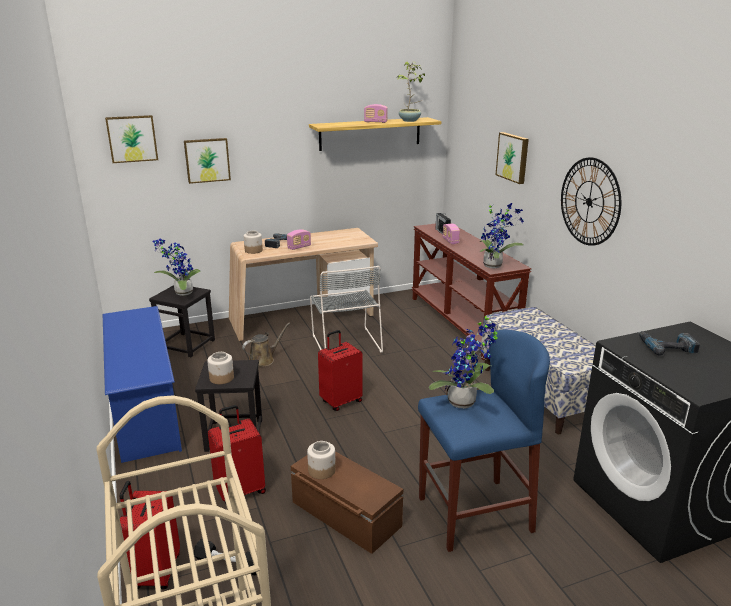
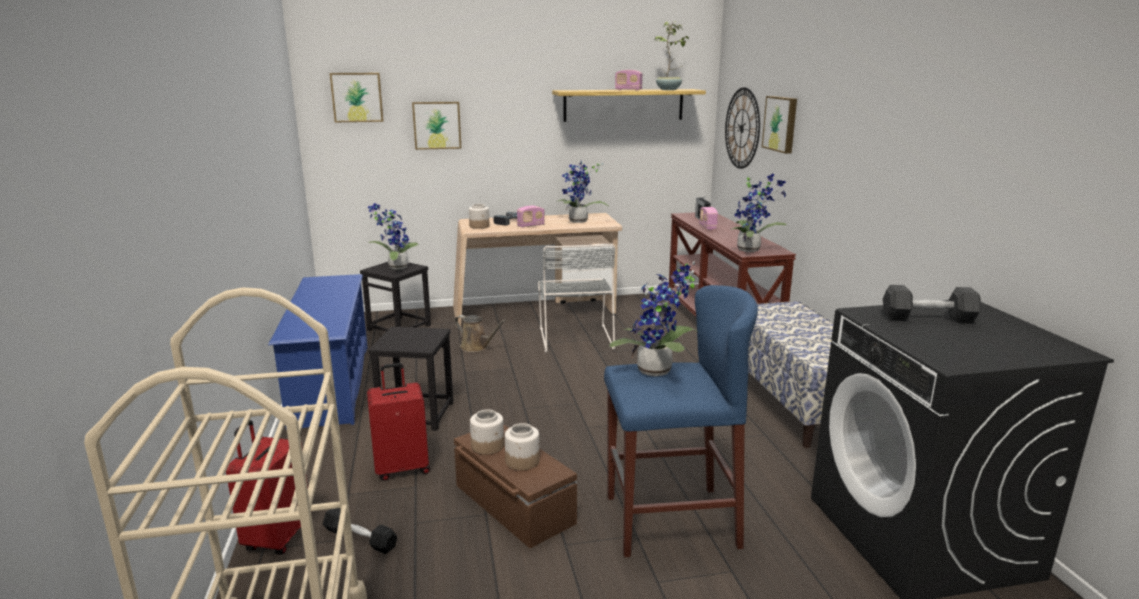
camera: 10 degrees right, 5 degrees down
jar [207,352,234,384] -> jar moved to [505,423,540,471]
brown watering can [242,322,290,367] -> brown watering can turned 60 degrees clockwise [455,315,507,352]
red suitcase [318,330,362,411] -> none
wall clock [561,157,621,246] -> wall clock moved to [725,87,760,169]
power drill [639,331,700,355] -> black dumbbell [883,285,981,324]
none -> potted plant [556,162,610,223]

